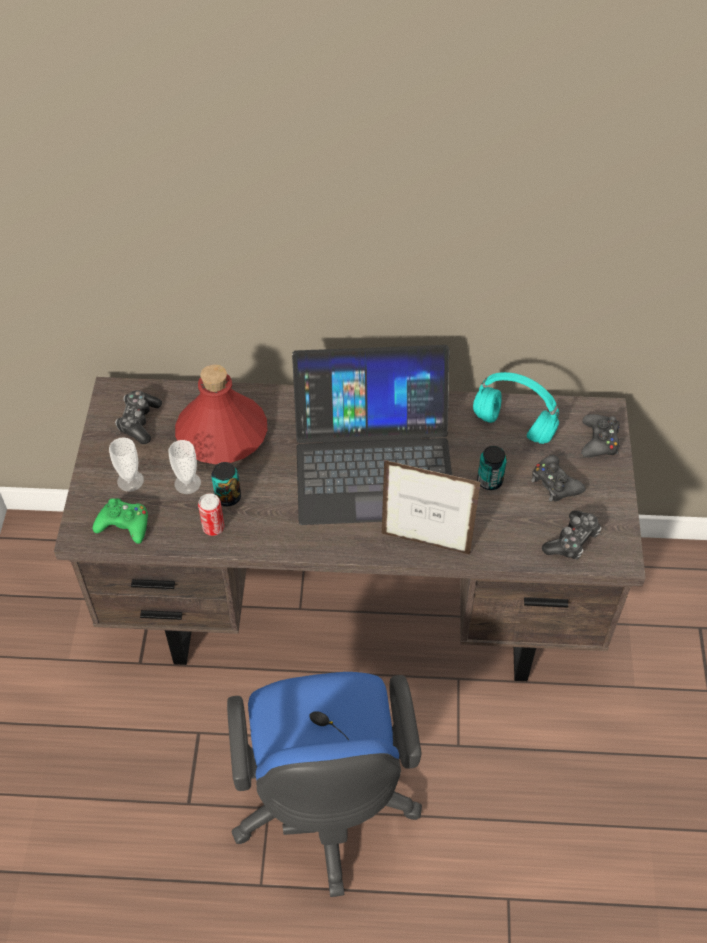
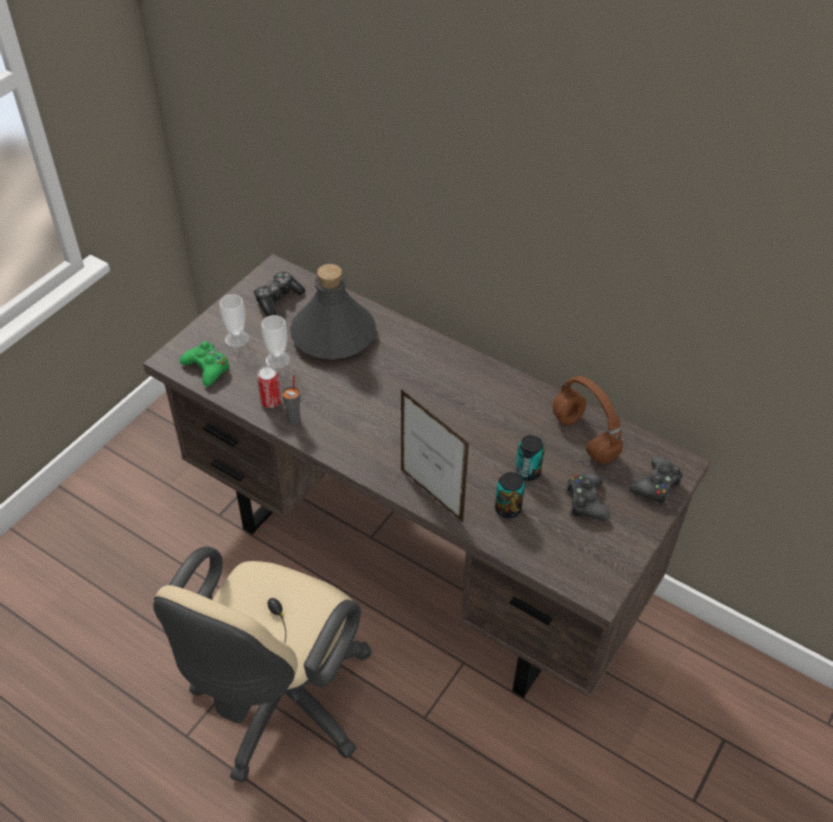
camera: 30 degrees right, 5 degrees down
red bottle [175,364,267,464] -> grey bottle [290,264,376,359]
can [211,462,241,506] -> can moved to [495,472,525,518]
blue office chair [227,672,422,897] -> beige office chair [153,546,372,783]
laptop [292,345,452,525] -> none
turquoise headphones [473,372,559,444] -> brown headphones [553,376,623,463]
game controller [542,511,602,560] -> none
none -> grey cup [282,375,300,425]

